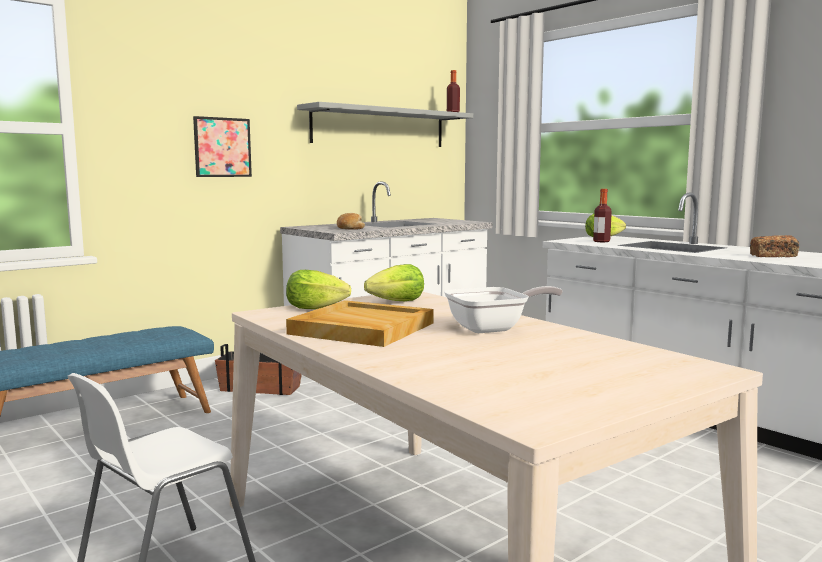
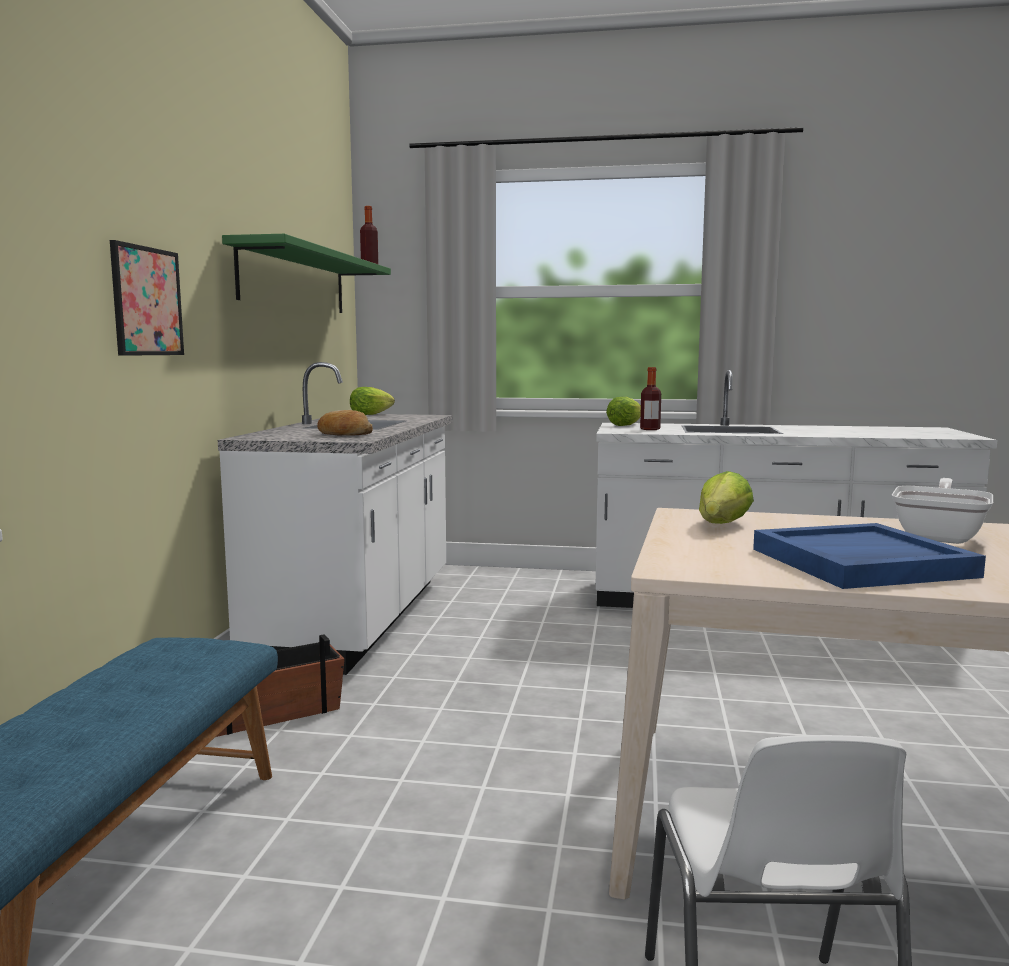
camera: 40 degrees left, 0 degrees up
lettuce [286,270,351,309] -> lettuce moved to [350,387,395,415]
beige tray [286,300,433,347] -> blue tray [753,523,986,589]
grey shelf [297,102,473,147] -> green shelf [222,234,391,313]
bread [750,235,799,257] -> none

